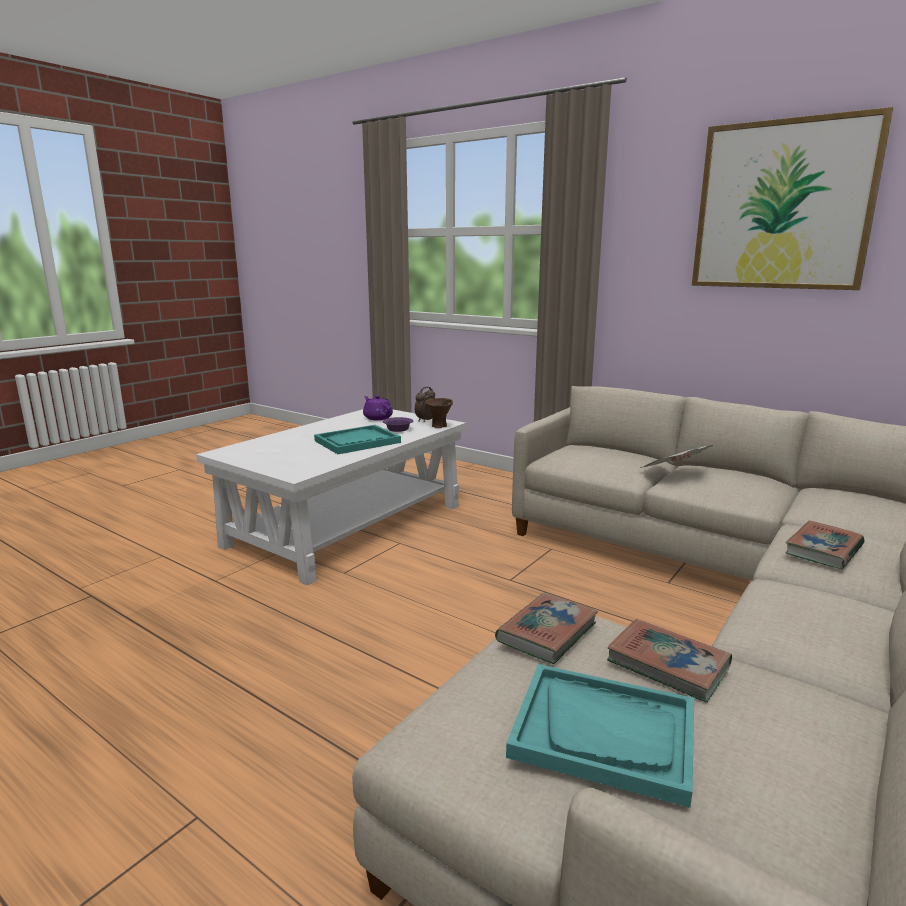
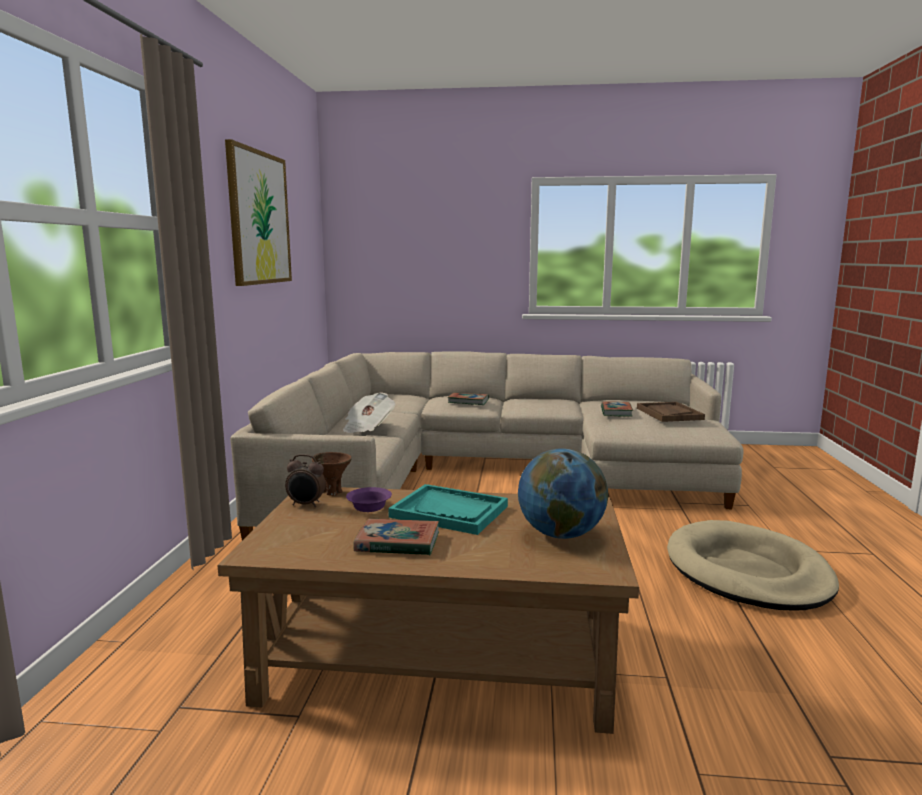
camera: 120 degrees left, 5 degrees down
white coffee table [196,409,466,586] -> brown coffee table [217,487,639,734]
purple teapot [363,395,393,420] -> none
book [495,593,598,664] -> book moved to [353,518,439,555]
turquoise tray [506,664,694,808] -> brown tray [637,402,705,422]
none -> globe [518,448,608,539]
none -> beige dog bed [667,520,839,611]

